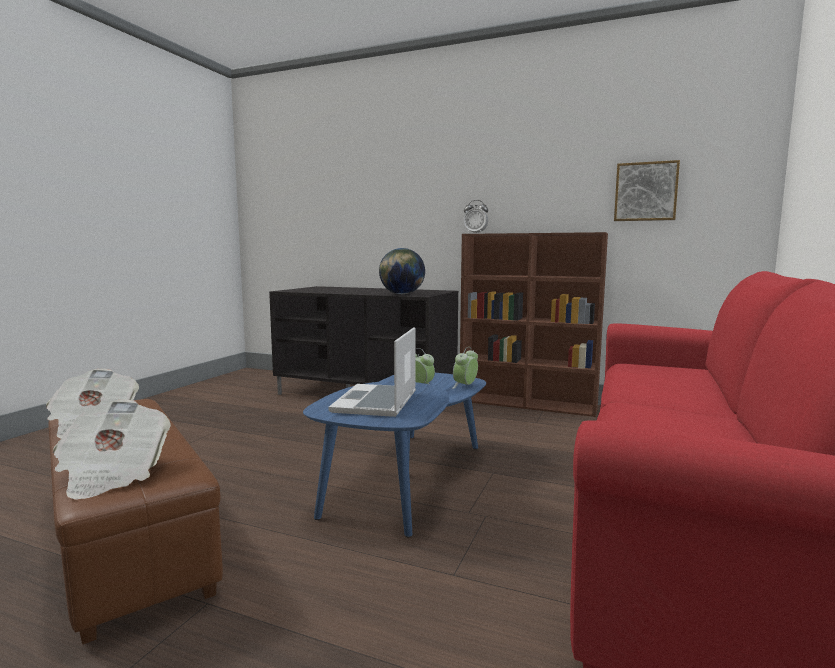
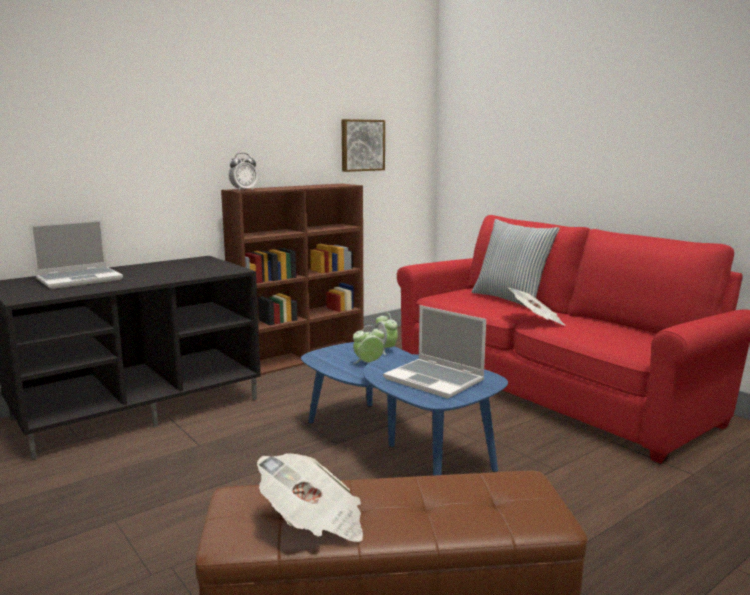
camera: 60 degrees left, 5 degrees up
newspaper [53,400,171,500] -> newspaper moved to [508,288,566,326]
globe [379,248,425,294] -> none
none -> laptop [29,219,123,289]
none -> pillow [472,219,560,308]

